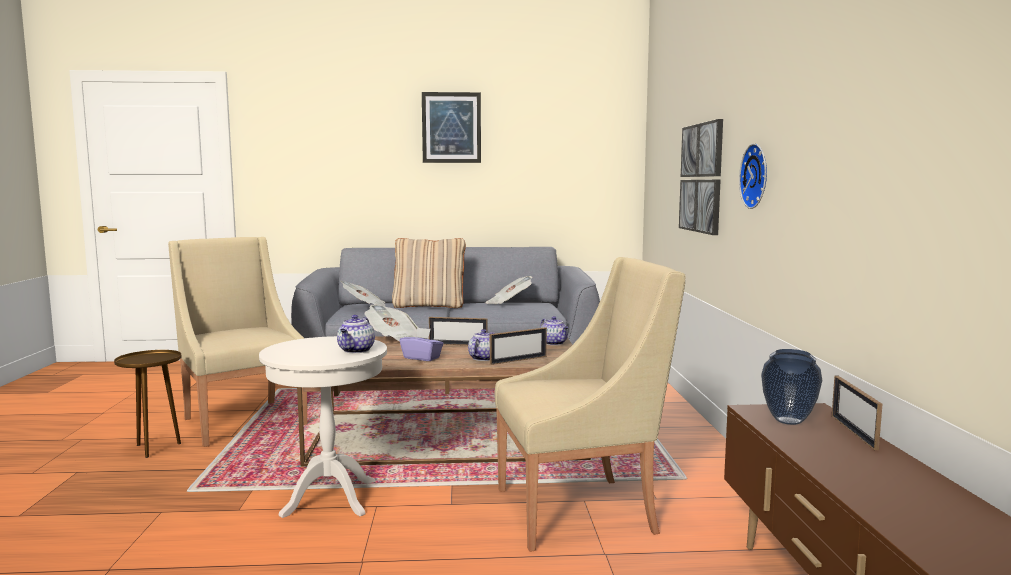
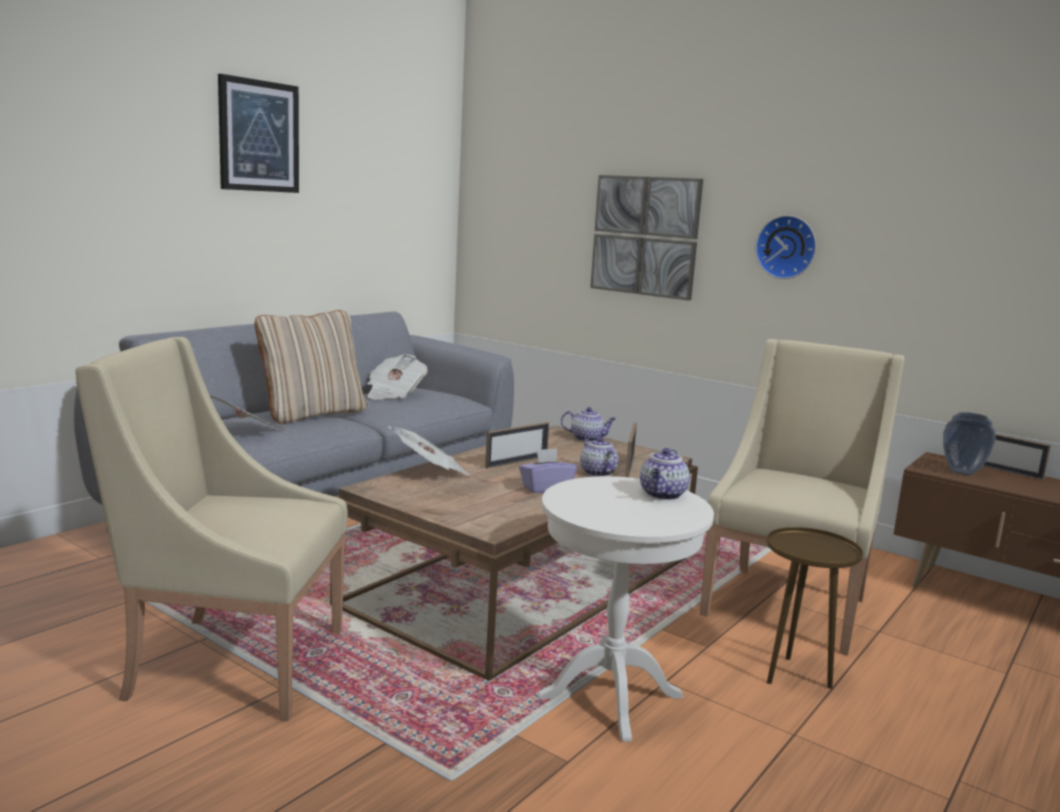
camera: 50 degrees left, 5 degrees up
brown side table [114,350,181,458] -> brown side table moved to [767,527,863,689]
teapot [337,315,375,353] -> teapot turned 60 degrees clockwise [640,448,690,500]

